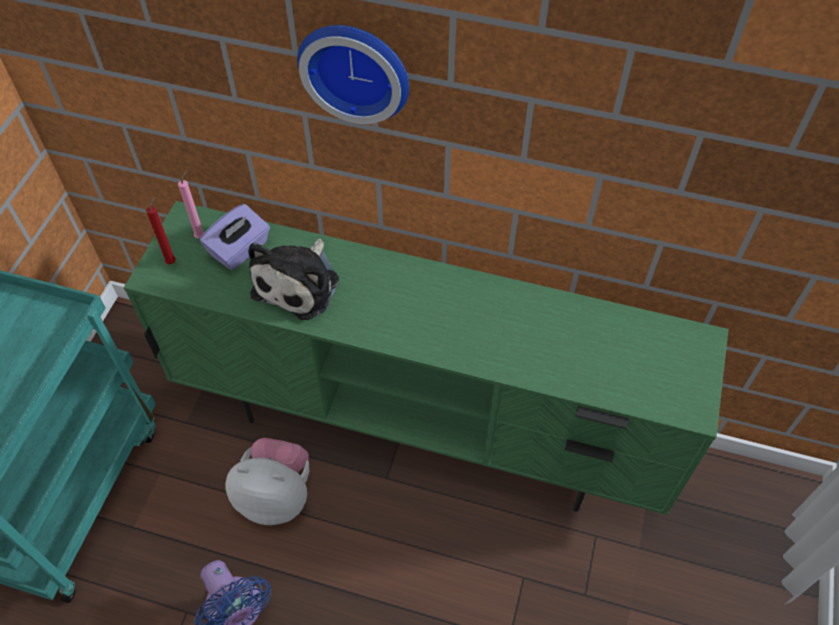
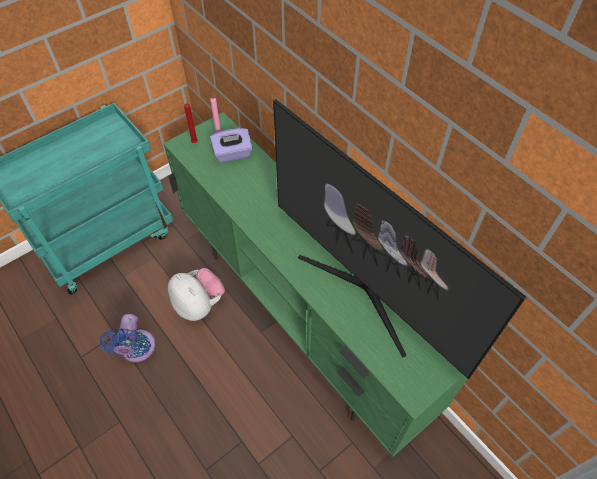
camera: 35 degrees right, 0 degrees up
plush toy [248,239,339,320] -> none
wall clock [297,25,409,124] -> none
none -> television [273,99,526,379]

